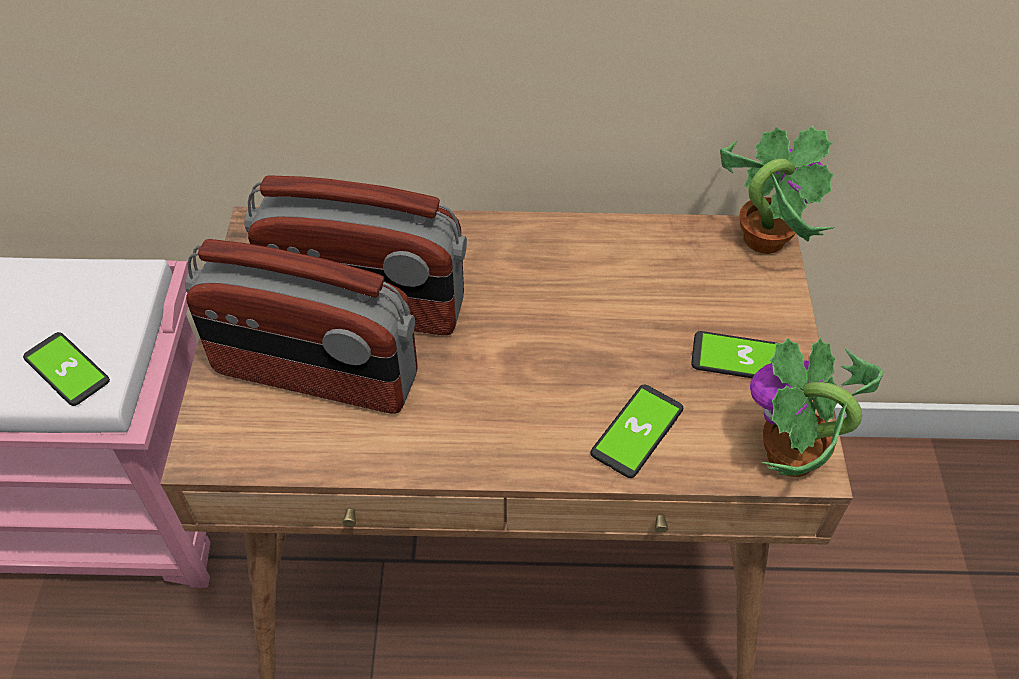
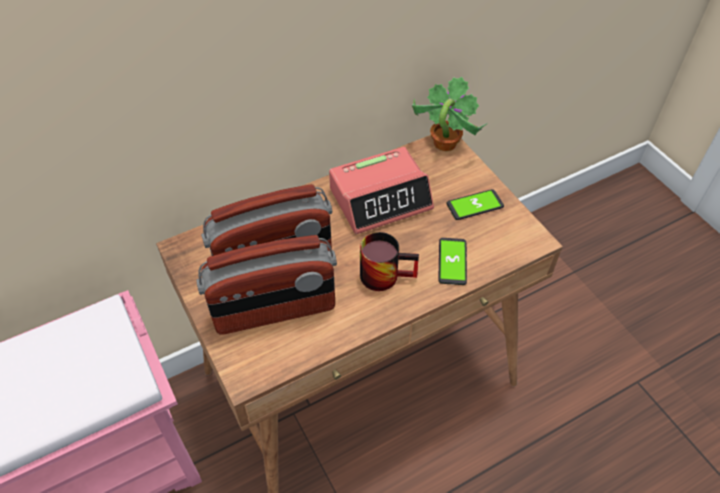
camera: 30 degrees left, 0 degrees up
phone [23,332,110,406] -> none
potted plant [750,337,883,477] -> none
none -> alarm clock [329,147,434,234]
none -> mug [360,232,419,291]

